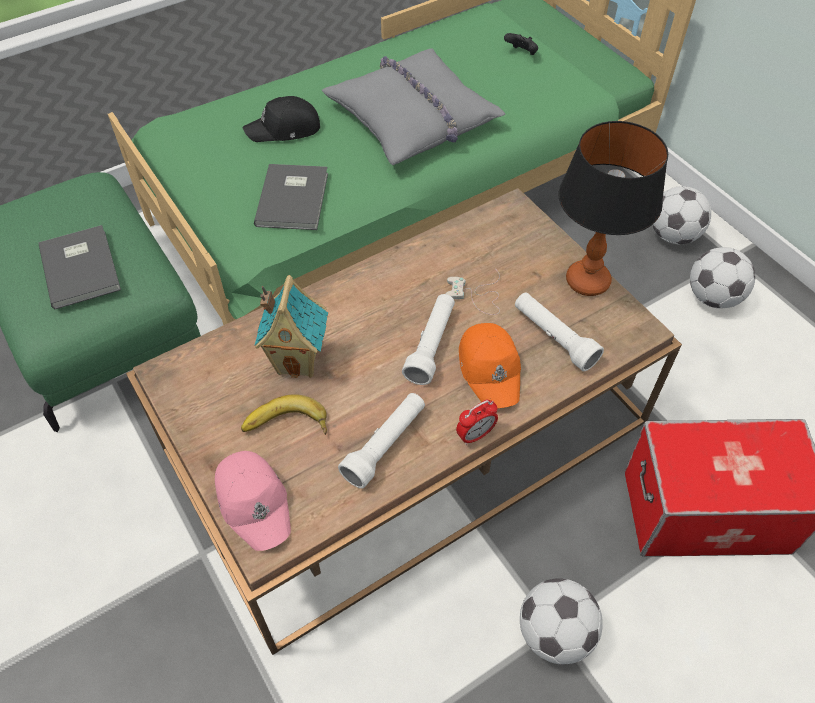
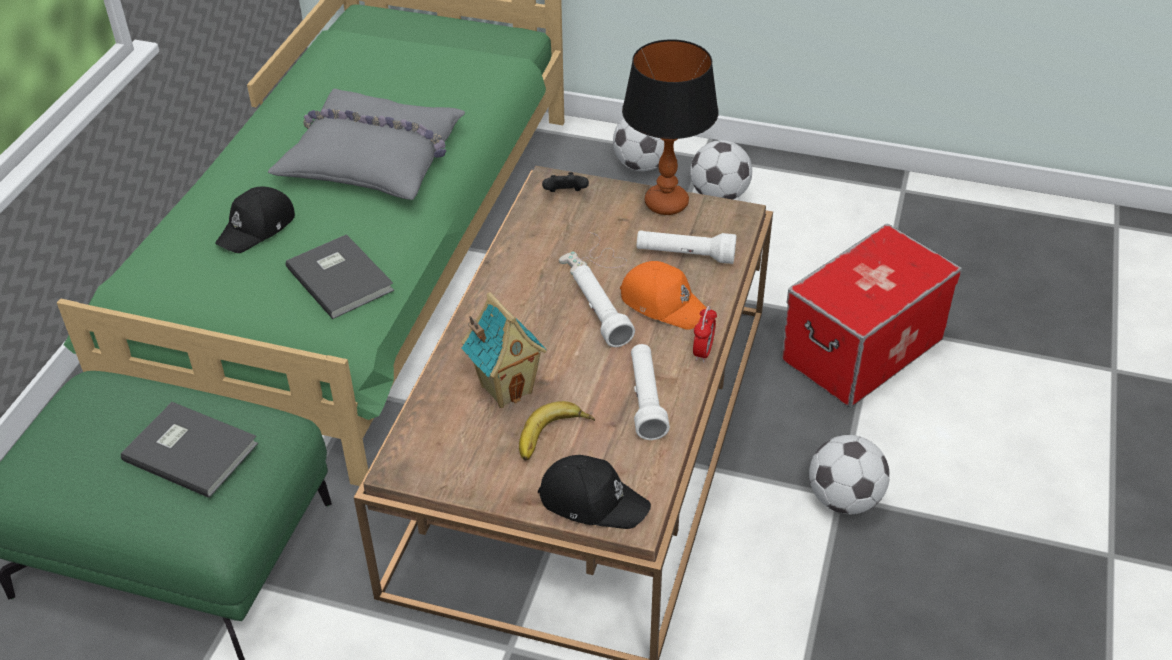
camera: 40 degrees left, 10 degrees down
pink cap [215,451,291,551] -> black cap [538,455,651,529]
black game controller [504,33,538,55] -> black game controller moved to [542,172,589,192]

